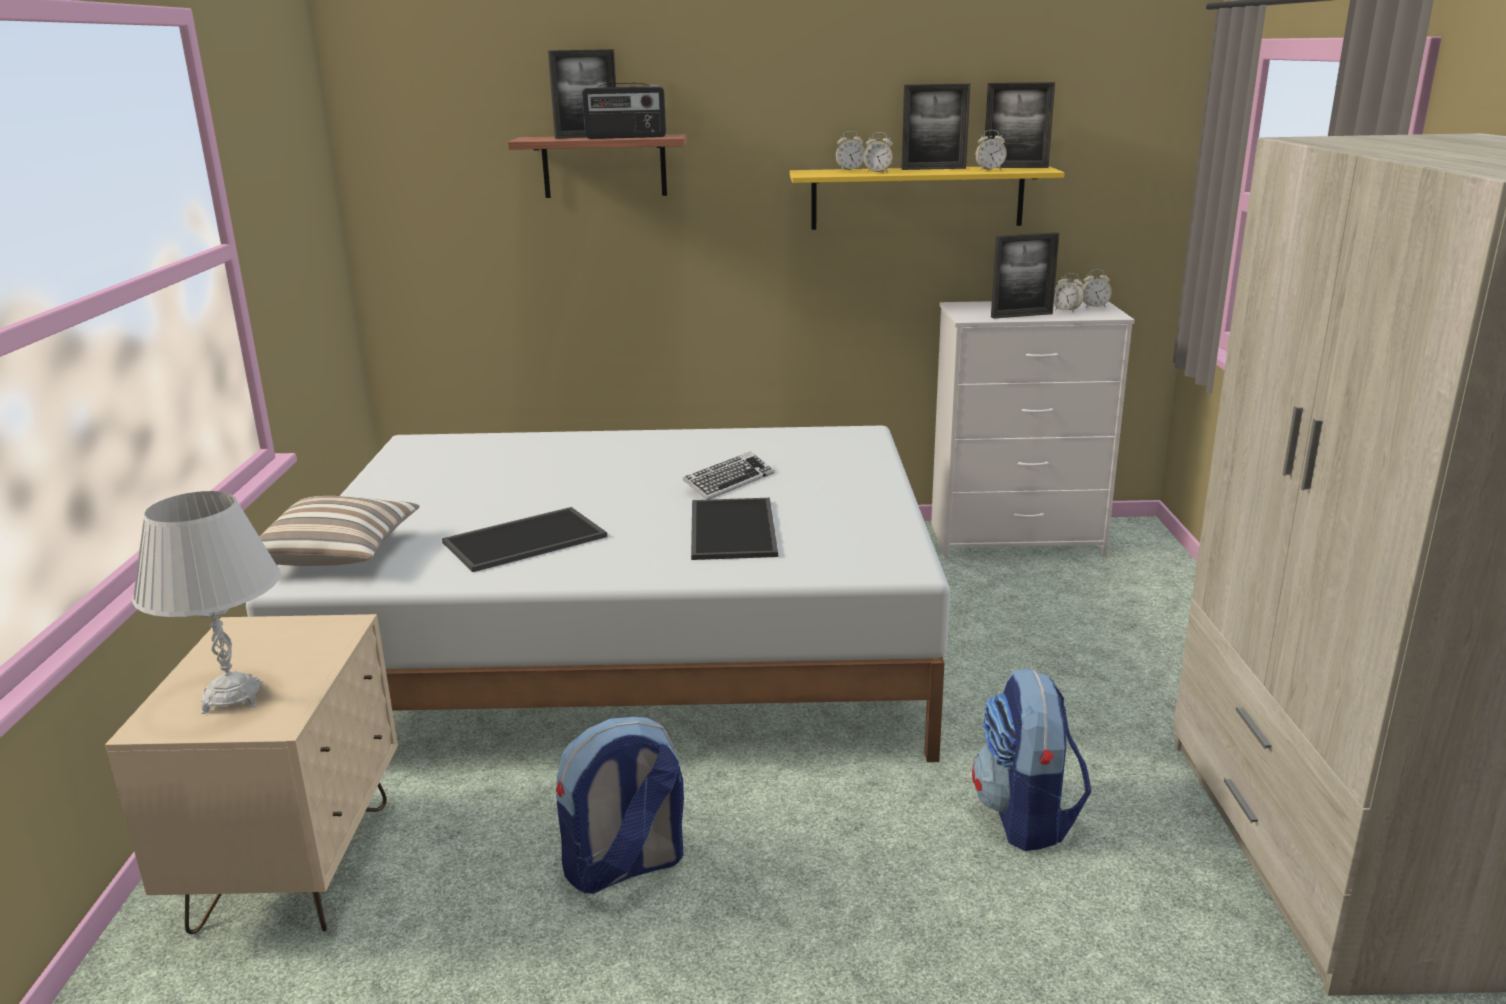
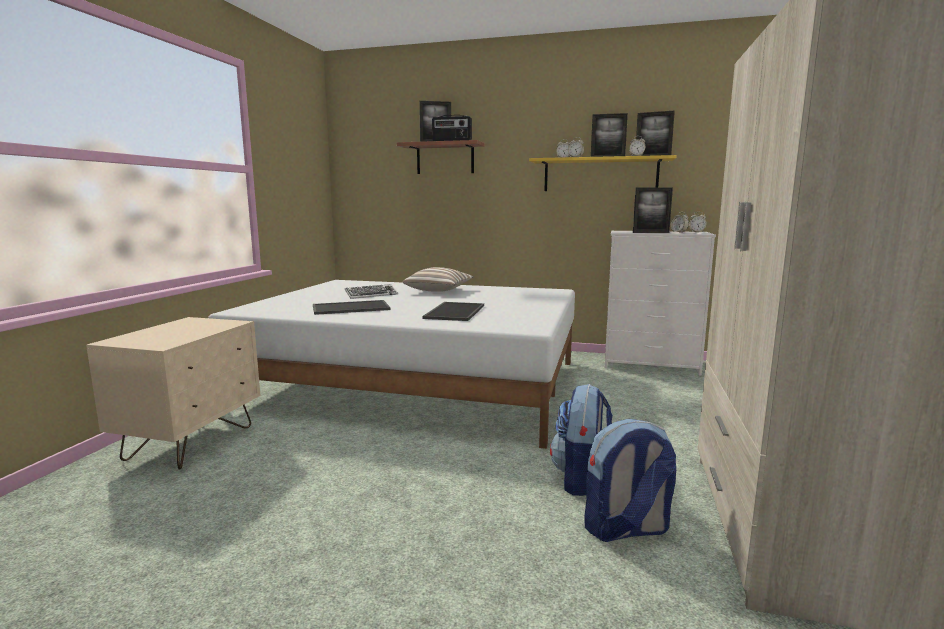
camera: 15 degrees right, 10 degrees down
white table lamp [132,491,281,714] -> none
pillow [260,496,420,566] -> pillow moved to [403,267,474,292]
backpack [556,717,684,894] -> backpack moved to [584,419,676,542]
keyboard [683,451,775,500] -> keyboard moved to [345,284,398,299]

